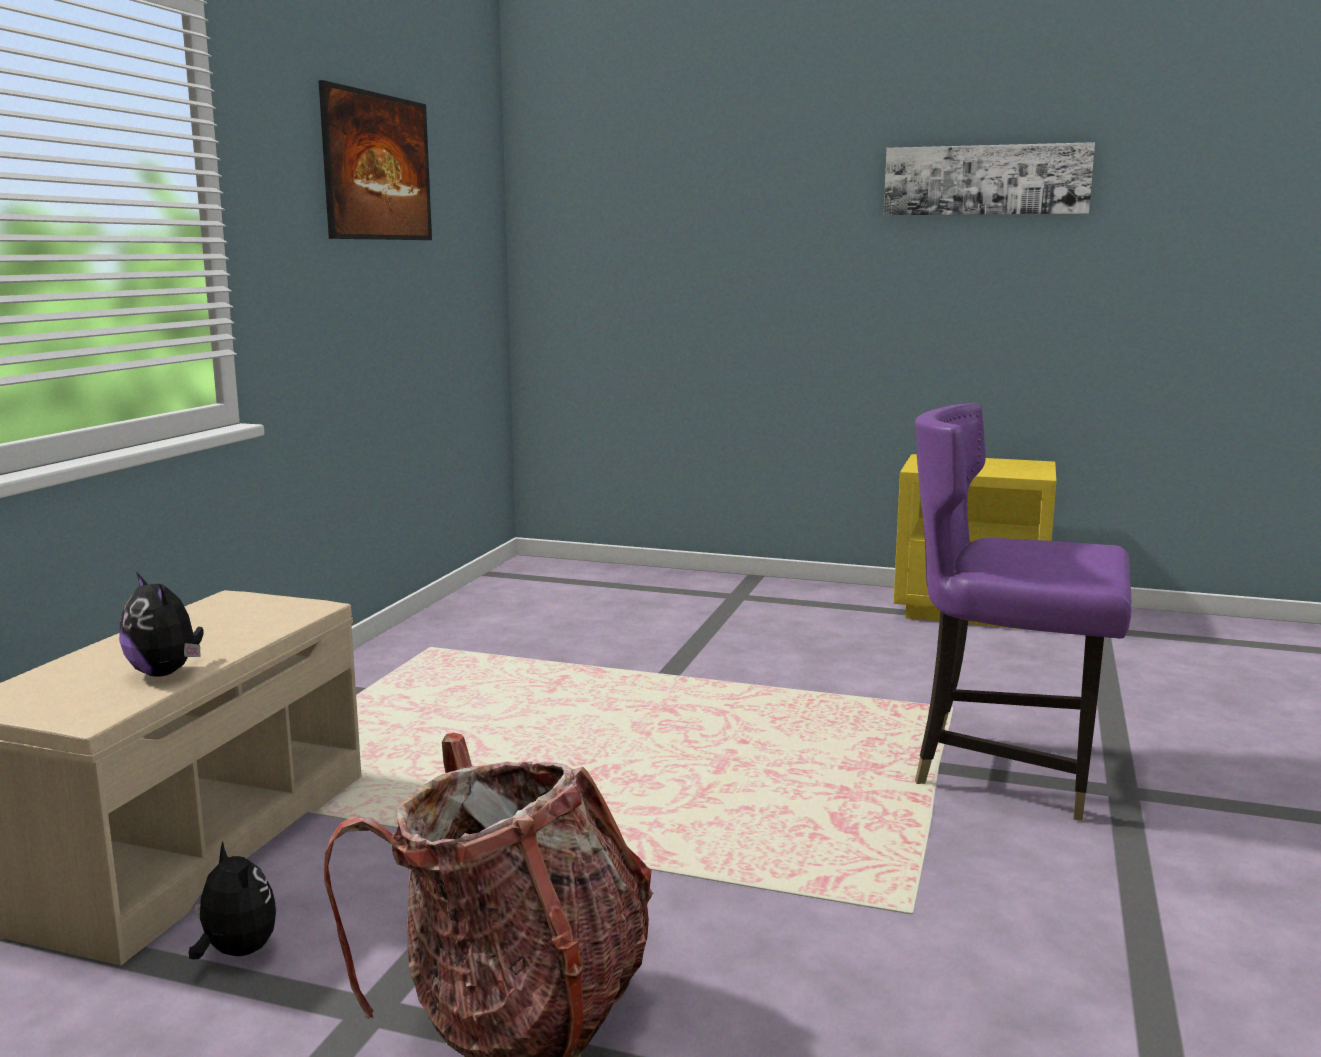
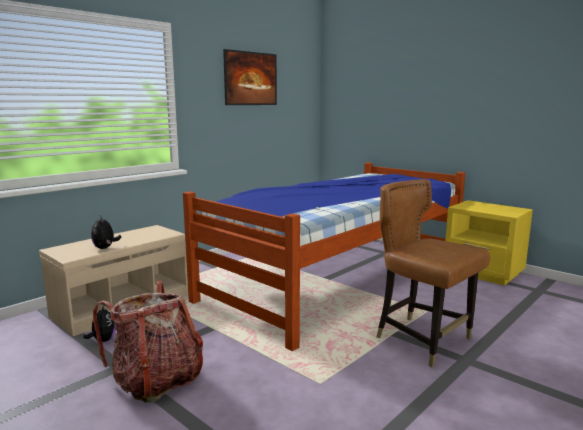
camera: 25 degrees right, 0 degrees up
picture [884,142,1095,216] -> none
purple chair [915,403,1131,821] -> brown chair [376,179,490,367]
none -> bed [183,163,465,351]

